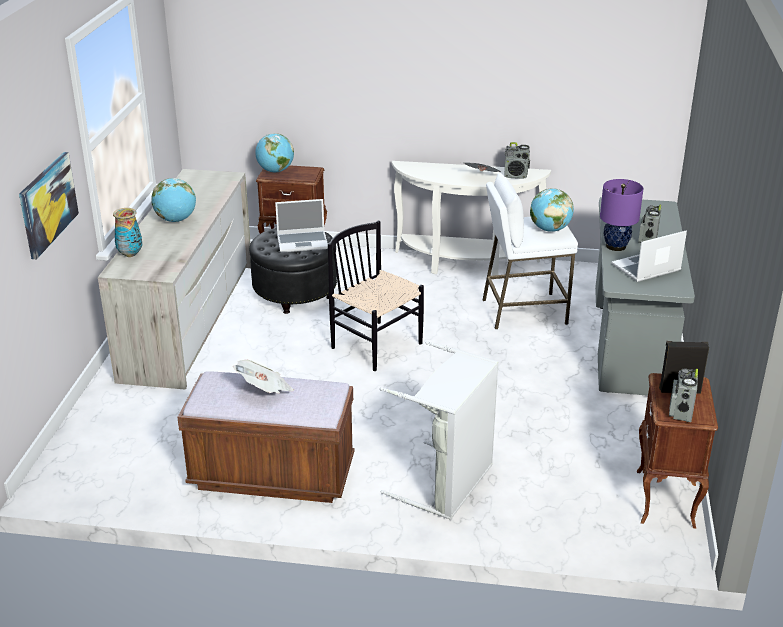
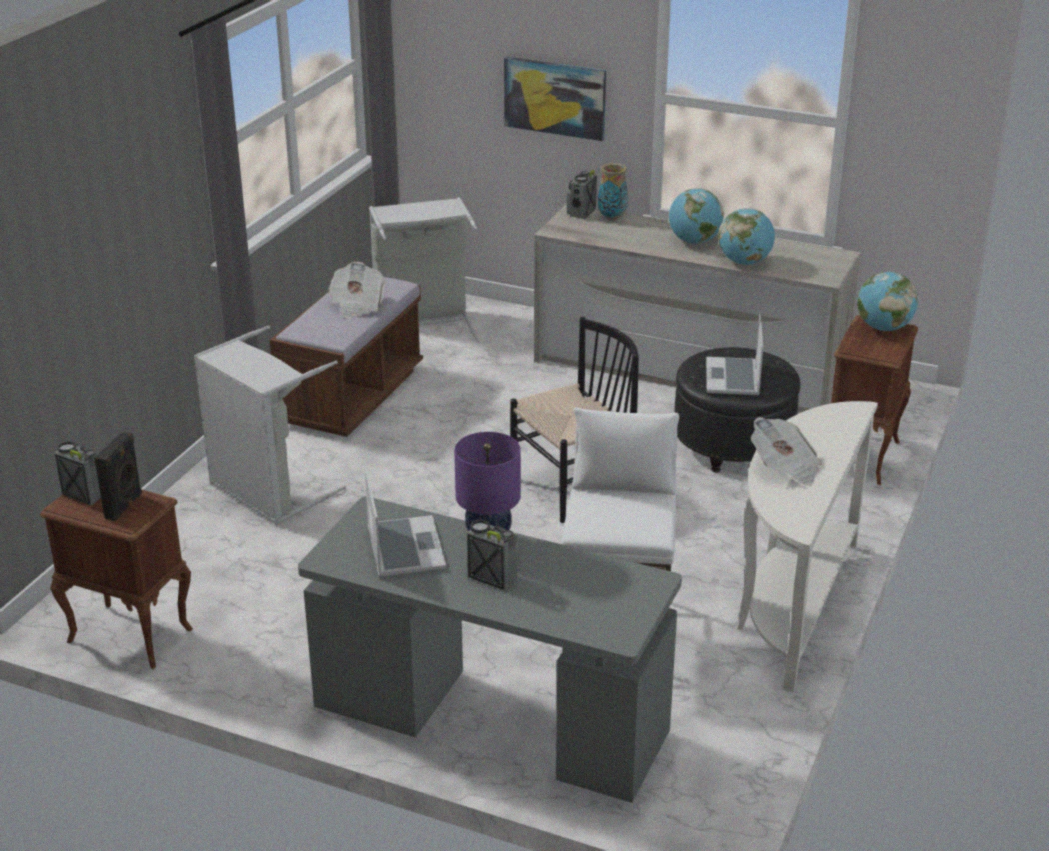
camera: 105 degrees right, 0 degrees up
radio [504,142,530,179] -> radio moved to [567,170,597,219]
globe [530,188,574,232] -> globe moved to [718,208,775,265]
none -> grey laundry basket [369,197,480,342]

